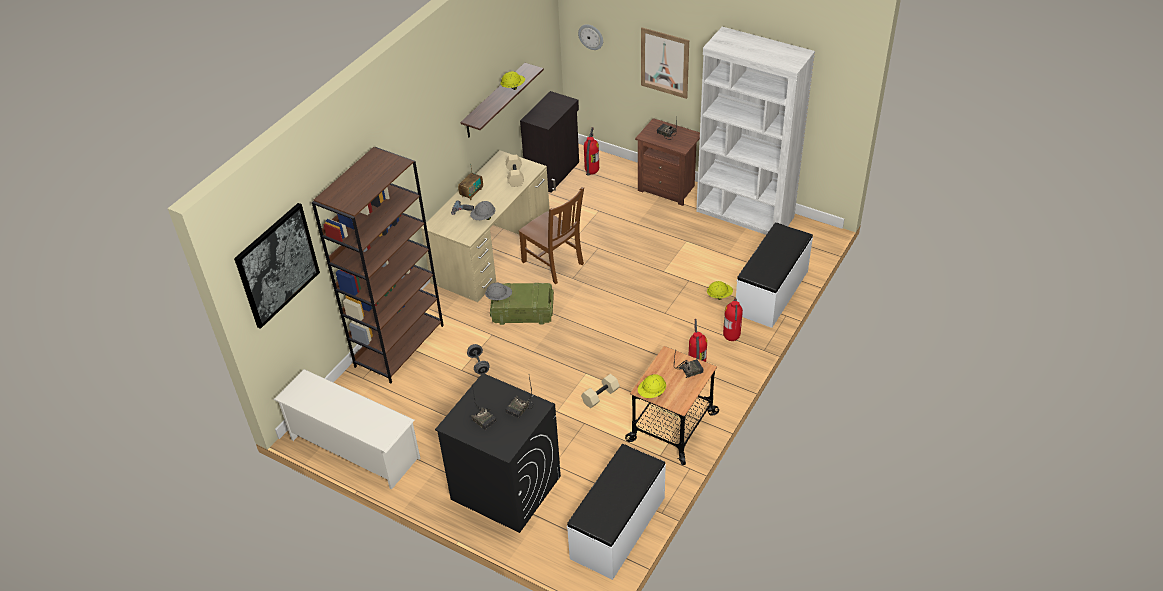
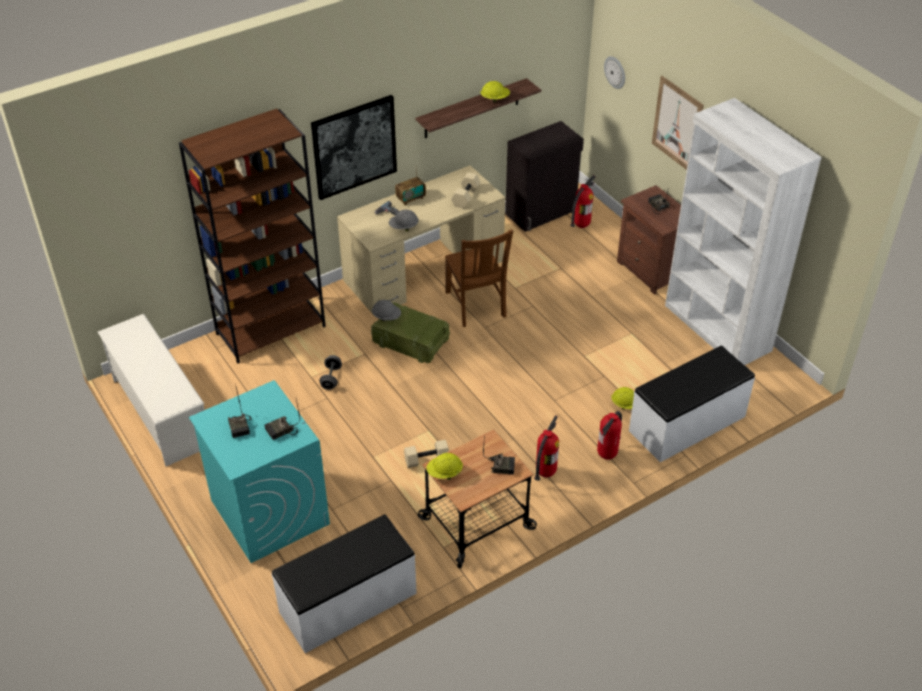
camera: 25 degrees right, 0 degrees up
picture [234,203,320,329] -> picture moved to [311,95,397,200]
black washing machine [435,373,561,533] -> turquoise washing machine [189,380,330,563]

